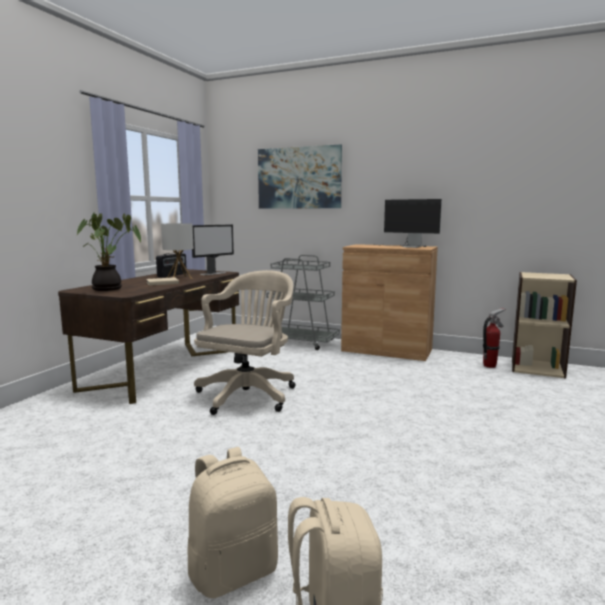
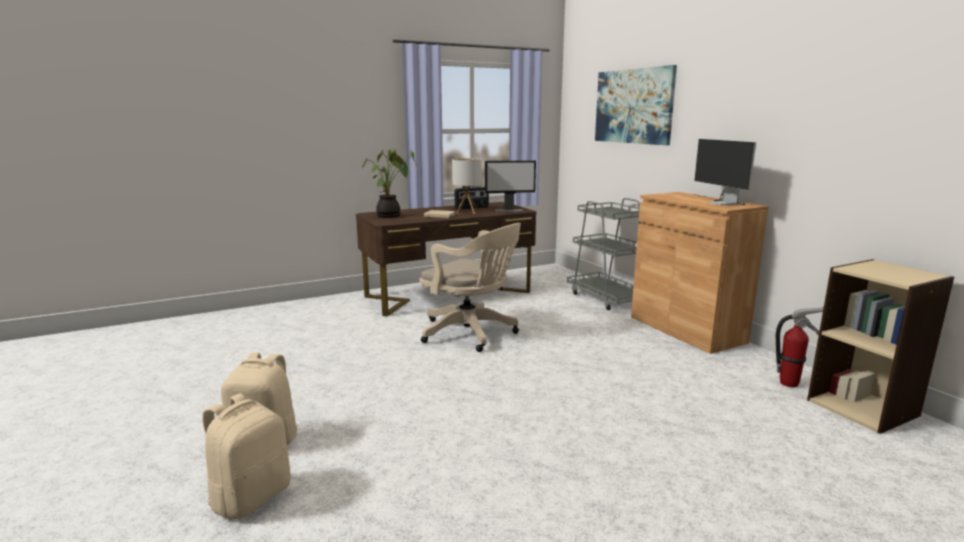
camera: 40 degrees right, 5 degrees up
beige office chair [194,270,296,415] -> beige office chair turned 60 degrees clockwise [420,223,521,352]

